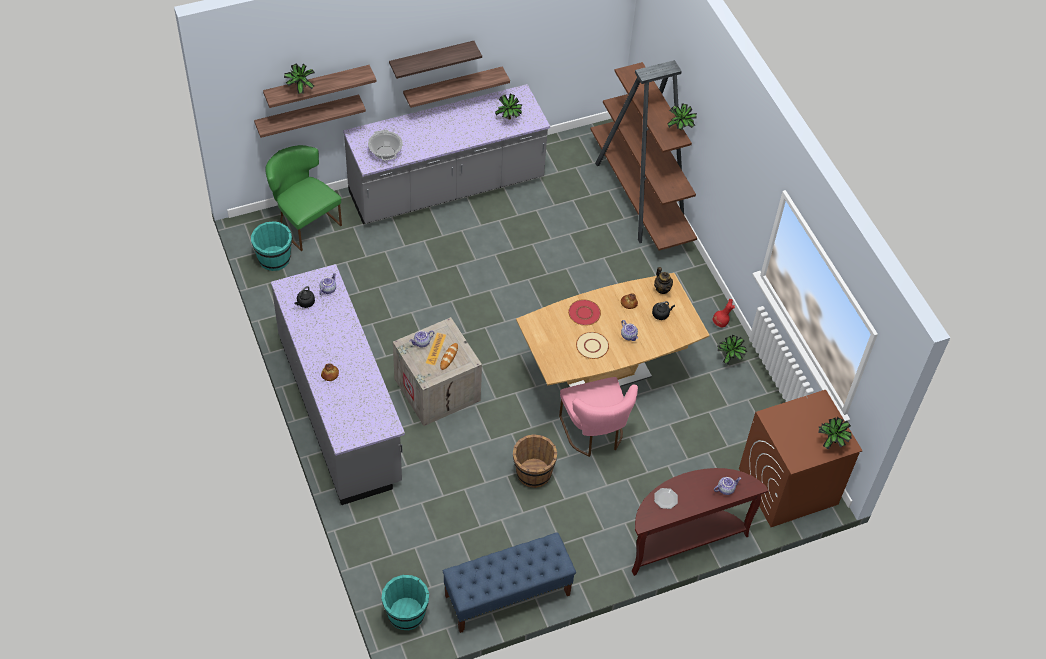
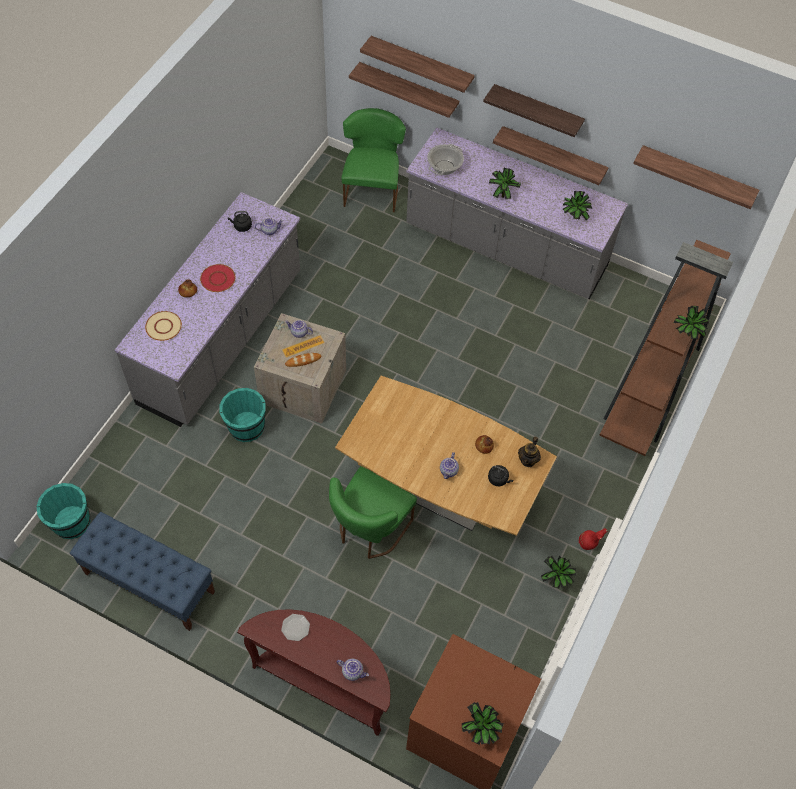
camera: 50 degrees right, 5 degrees up
turquoise bucket [251,221,292,271] -> turquoise bucket moved to [219,388,266,442]
potted plant [284,63,315,94] -> potted plant moved to [489,168,521,199]
brown bucket [513,434,557,488] -> none
pink chair [559,377,638,457] -> green chair [329,466,417,559]
red plate [568,299,601,326] -> red plate moved to [200,264,236,292]
beige plate [576,332,609,359] -> beige plate moved to [145,311,182,341]
none -> shelf [633,145,759,209]

